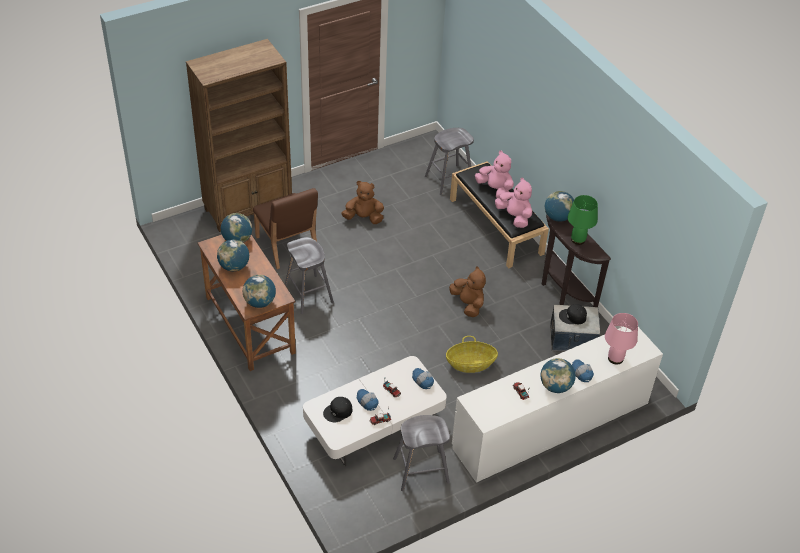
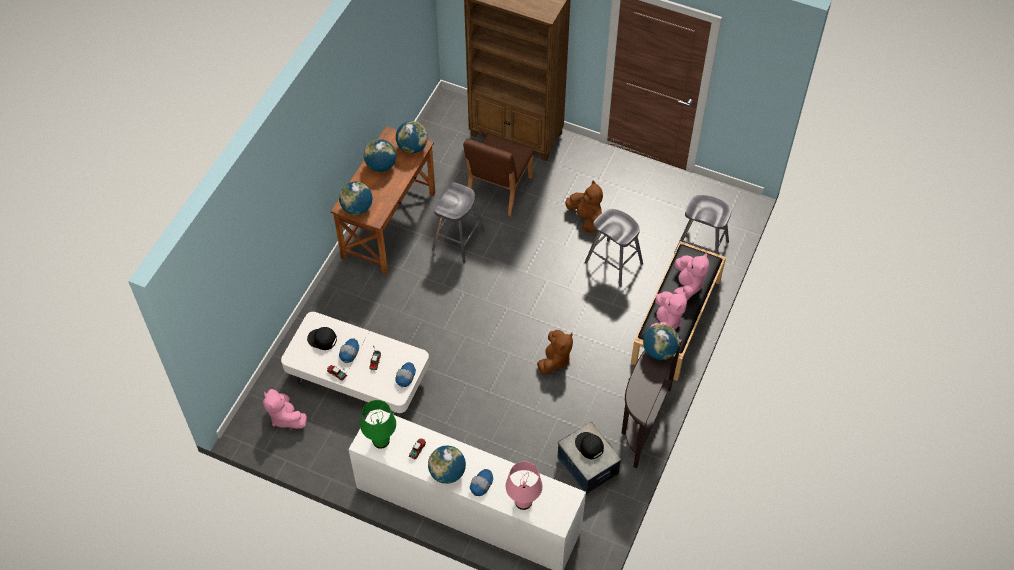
camera: 55 degrees right, 10 degrees up
grey stool [393,415,450,491] -> grey stool moved to [585,209,643,287]
basket [446,336,498,373] -> none
green table lamp [568,195,598,245] -> green table lamp moved to [360,400,396,449]
none -> pink plush toy [263,389,307,429]

